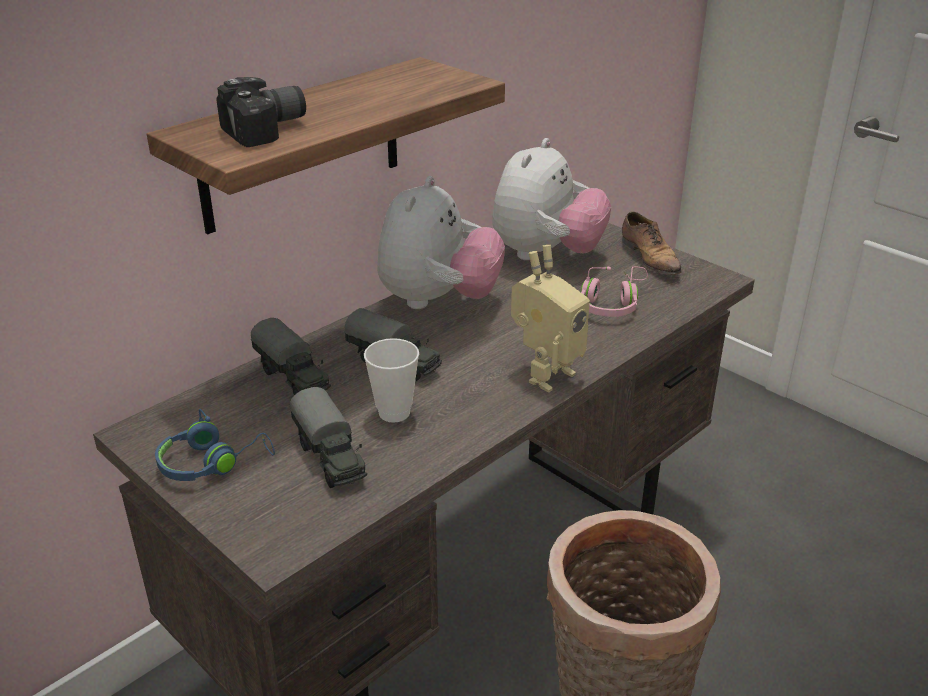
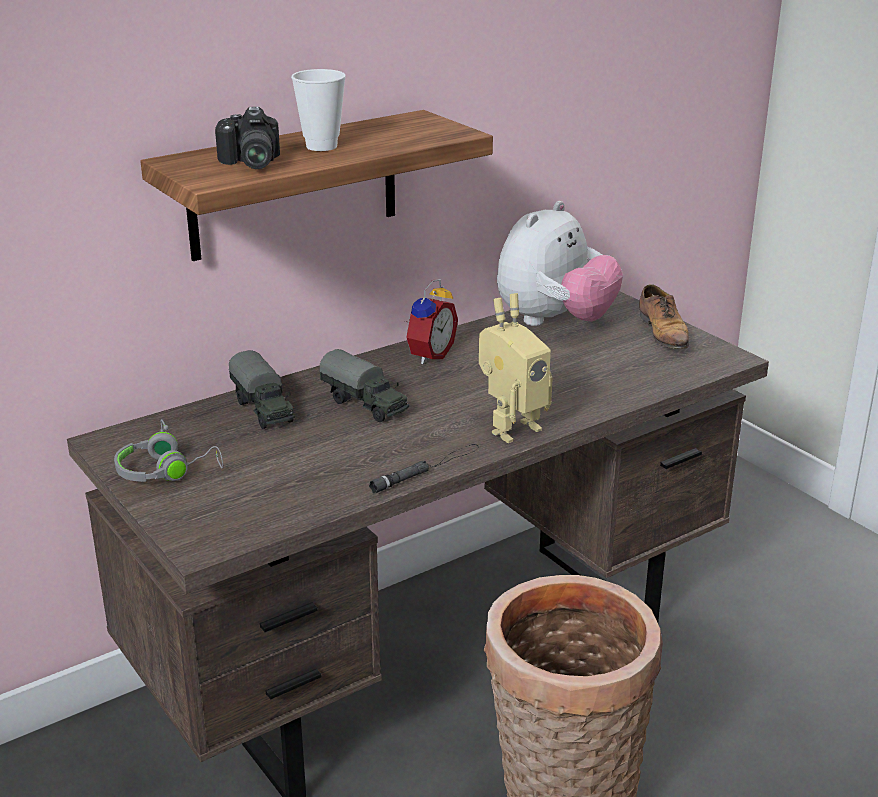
camera: 10 degrees right, 5 degrees down
blue headphones [155,409,275,481] -> grey headphones [114,419,224,482]
camera [216,77,306,147] -> camera turned 105 degrees clockwise [215,107,280,169]
toy truck [290,387,367,488] -> none
cup [364,338,419,423] -> cup moved to [291,69,346,151]
plush toy [377,176,505,309] -> alarm clock [405,279,458,364]
pink headphones [581,266,648,317] -> none
none -> black flashlight [369,444,479,493]

